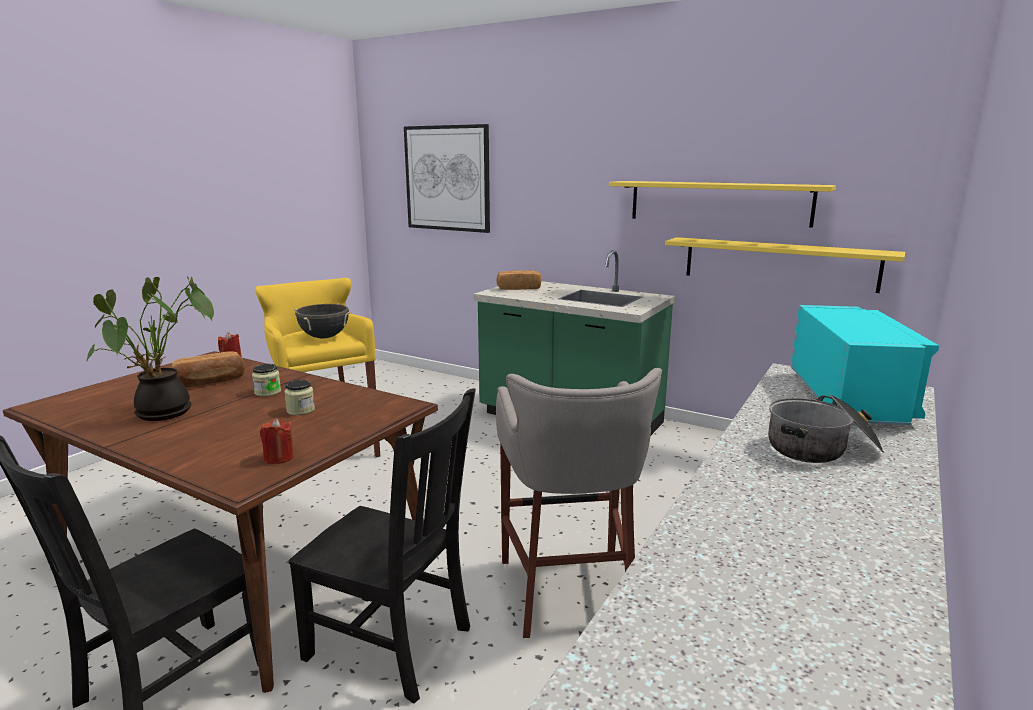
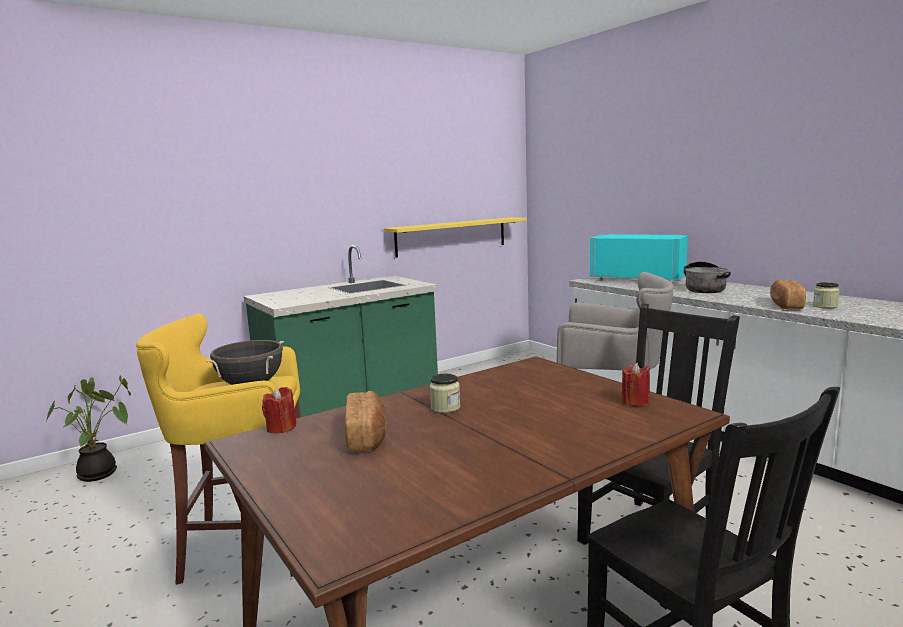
camera: 65 degrees left, 5 degrees down
potted plant [87,277,214,421] -> potted plant moved to [46,376,131,482]
jar [284,380,315,415] -> jar moved to [813,282,840,308]
picture [404,124,490,233] -> none
bread [496,270,541,290] -> bread moved to [770,280,806,309]
yellow shelf [609,181,836,228] -> none

